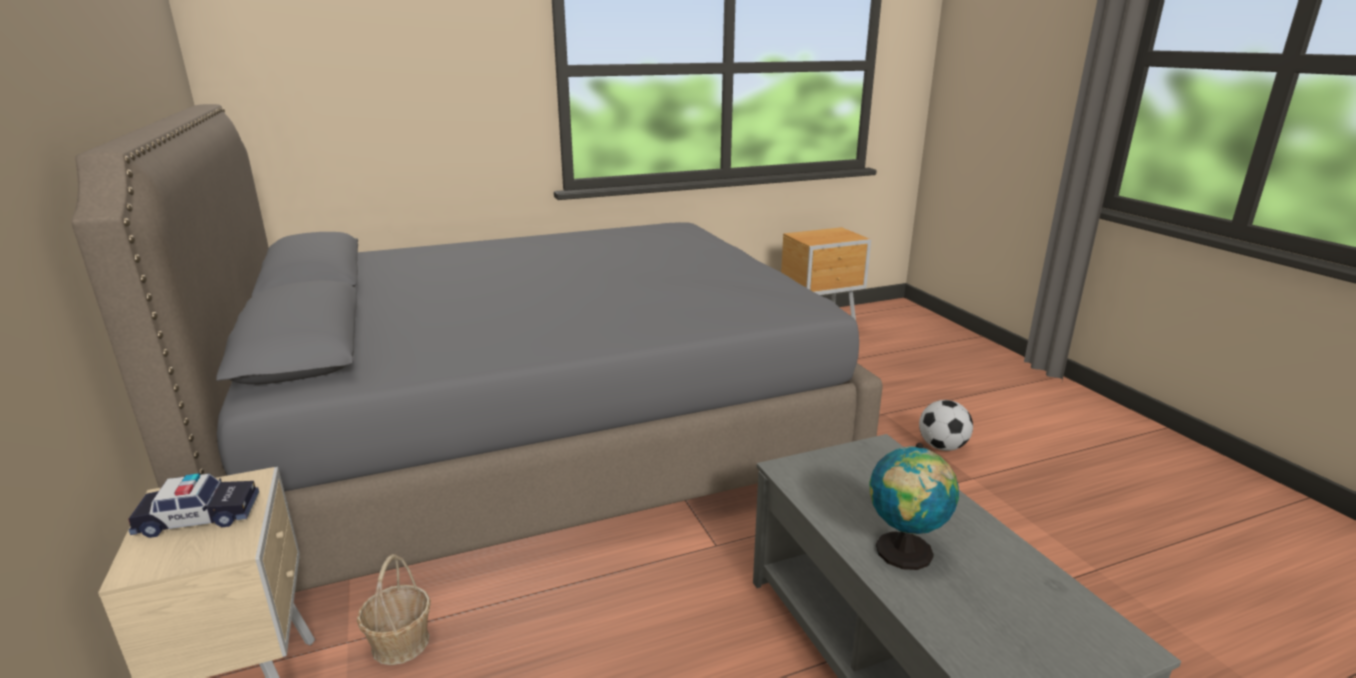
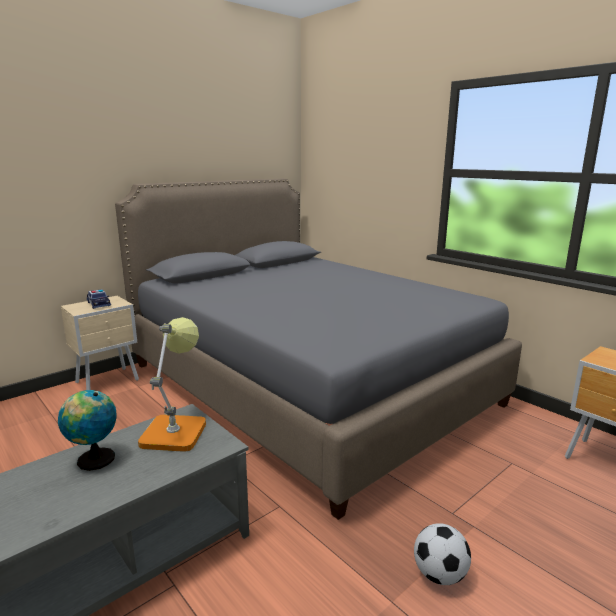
camera: 70 degrees right, 5 degrees down
basket [357,554,431,665] -> none
none -> table lamp [138,317,206,452]

